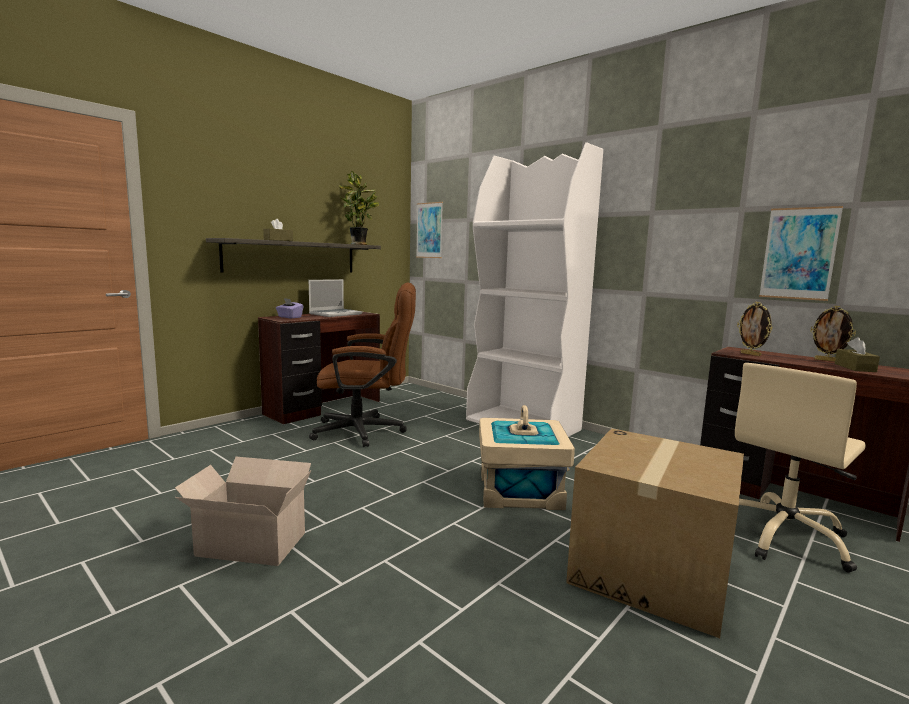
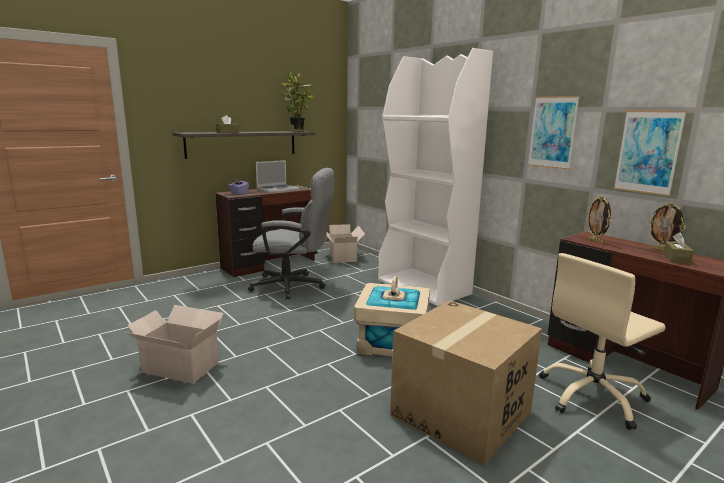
camera: 10 degrees right, 5 degrees up
brown office chair [309,282,416,447] -> grey office chair [248,168,335,299]
picture [416,202,443,258] -> picture moved to [528,96,580,170]
none -> cardboard box [327,224,365,263]

